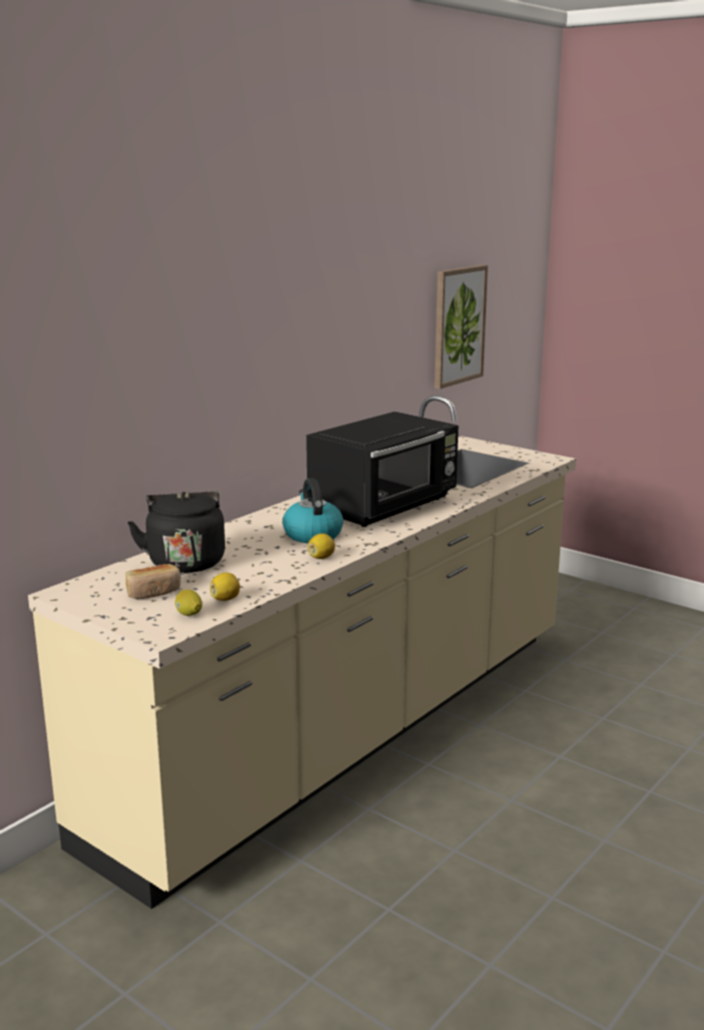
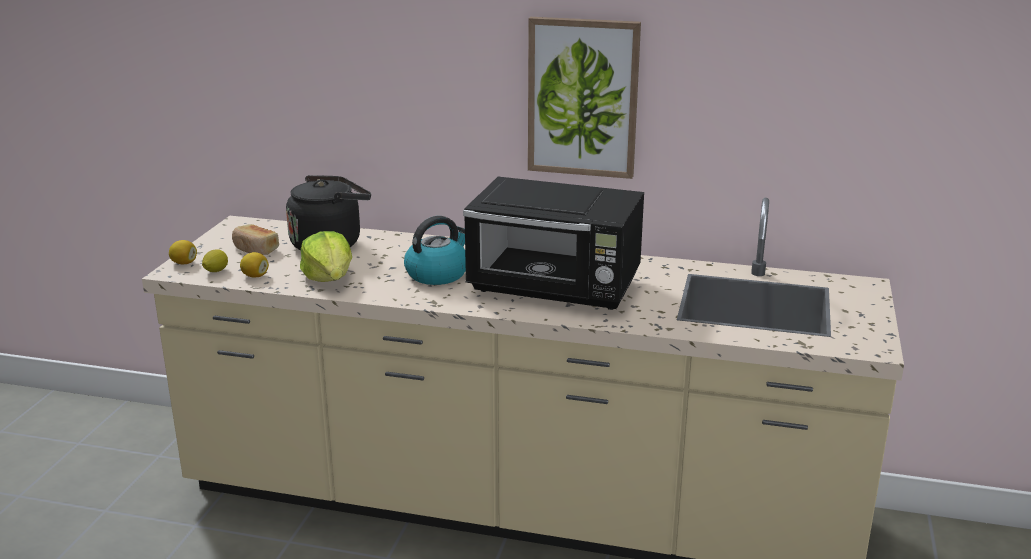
camera: 65 degrees right, 5 degrees up
lemon [308,533,335,559] -> lemon moved to [169,240,197,264]
picture [434,265,488,389] -> picture moved to [528,17,641,179]
none -> lettuce [300,231,352,282]

